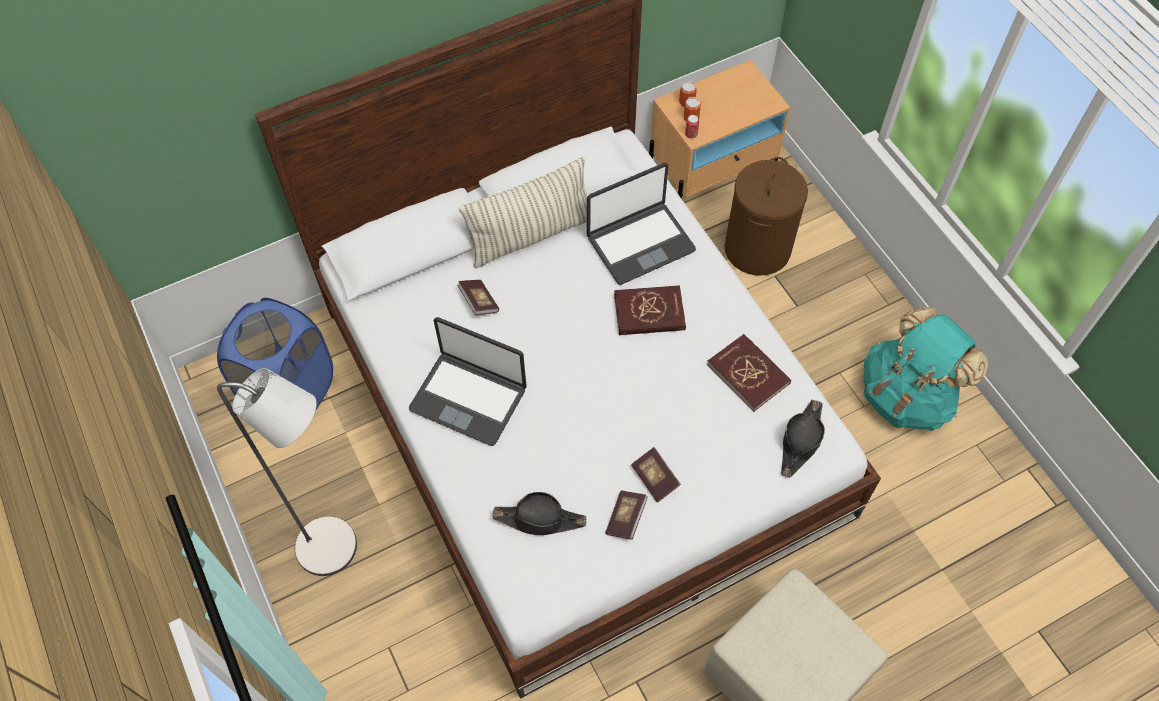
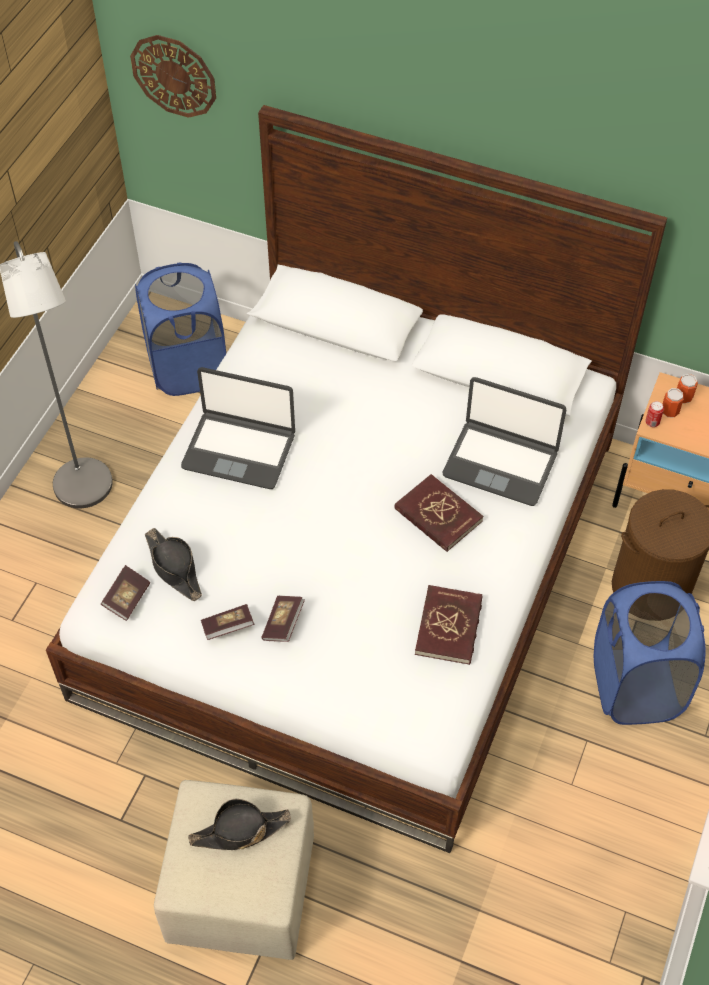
camera: 50 degrees right, 5 degrees down
laptop [409,317,526,446] -> laptop turned 60 degrees counterclockwise [181,367,295,489]
book [457,280,499,315] -> book moved to [101,565,150,621]
pillow [459,157,587,269] -> none
black hat [781,400,825,478] -> black hat moved to [188,799,291,850]
turquoise backpack [864,307,988,431] -> none
none -> wall clock [130,35,216,118]
none -> blue laundry basket [594,581,706,725]

